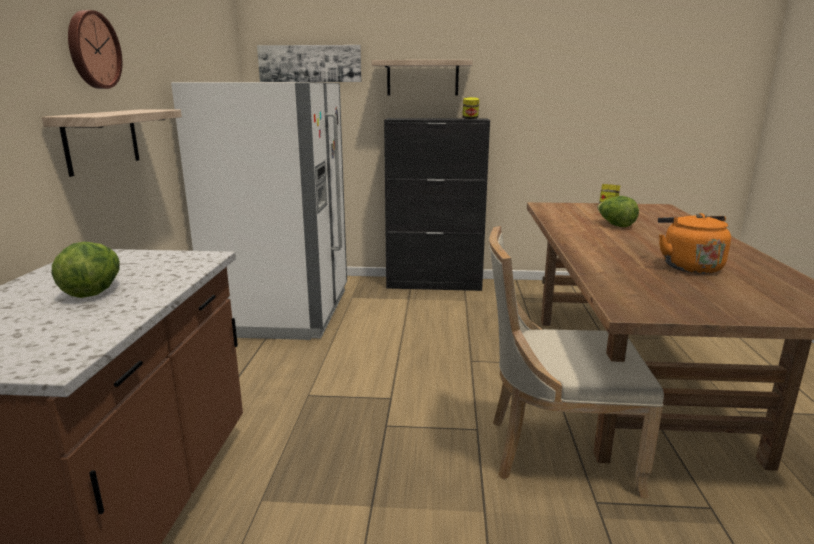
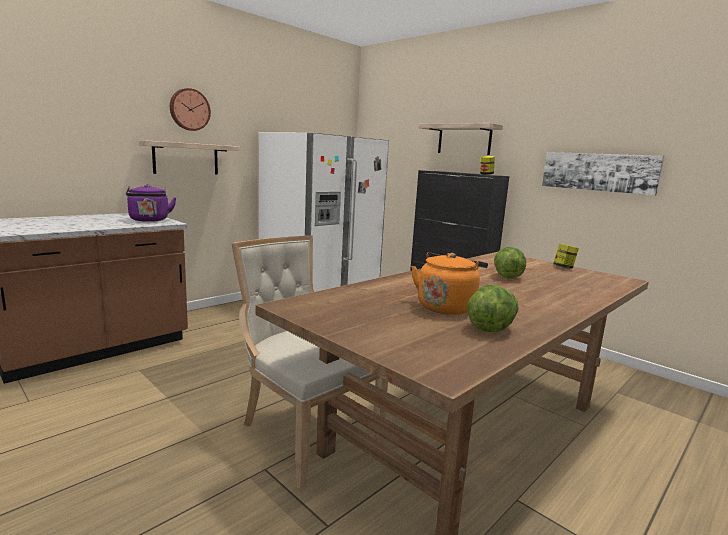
camera: 40 degrees right, 5 degrees down
lettuce [52,242,120,298] -> lettuce moved to [467,285,518,332]
picture [257,45,362,82] -> picture moved to [542,152,664,195]
none -> purple kettle [126,184,176,222]

